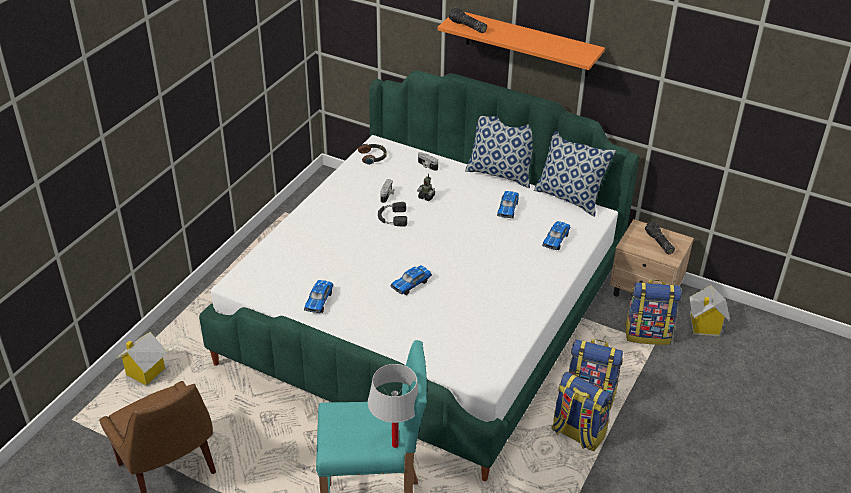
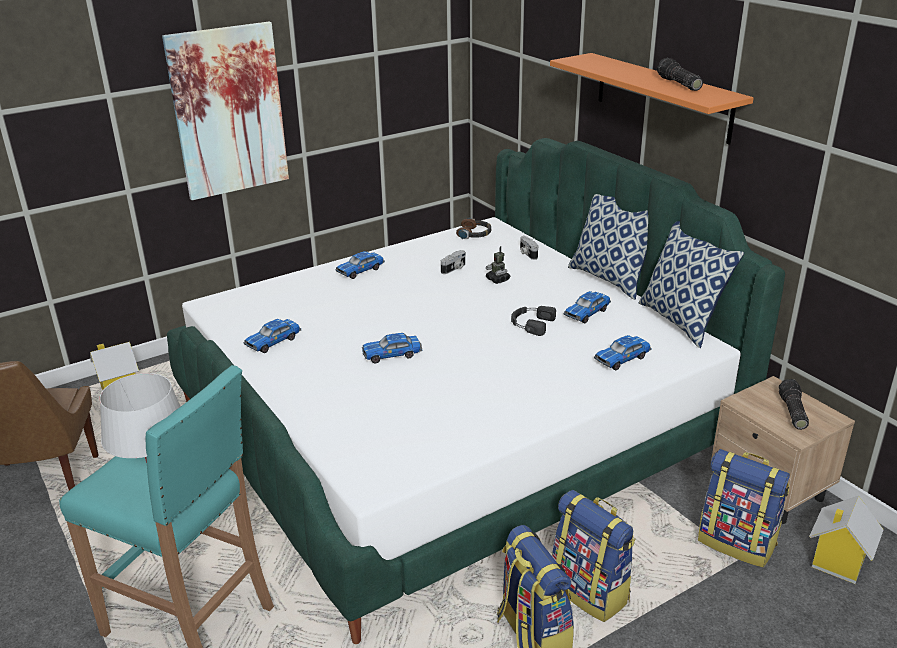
camera: 30 degrees right, 10 degrees down
black headphones [378,202,407,227] -> black headphones moved to [511,306,556,336]
flashlight [449,7,487,33] -> flashlight moved to [657,58,703,91]
none -> picture [162,21,289,200]
none -> toy car [335,251,385,279]

